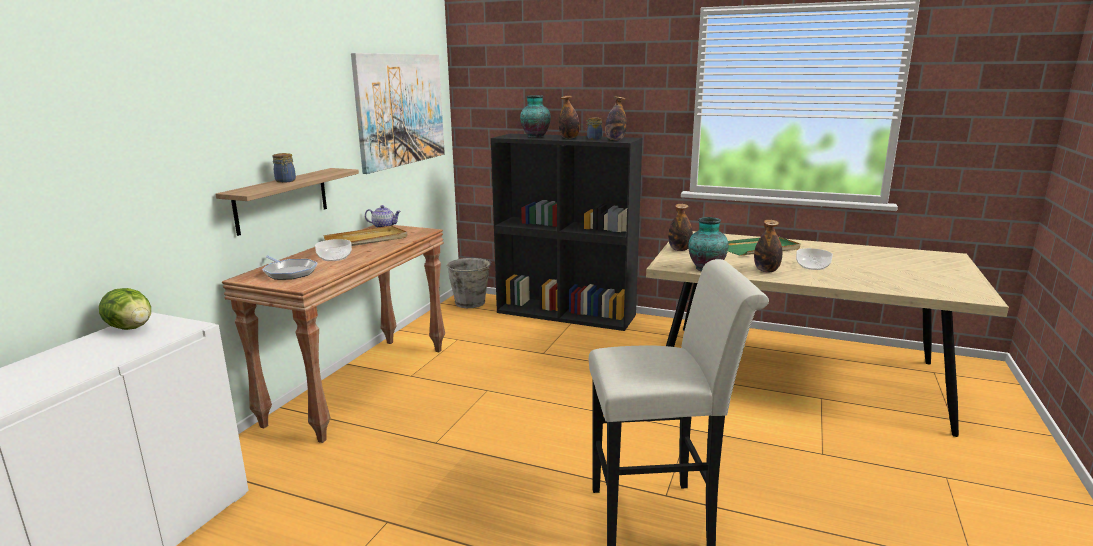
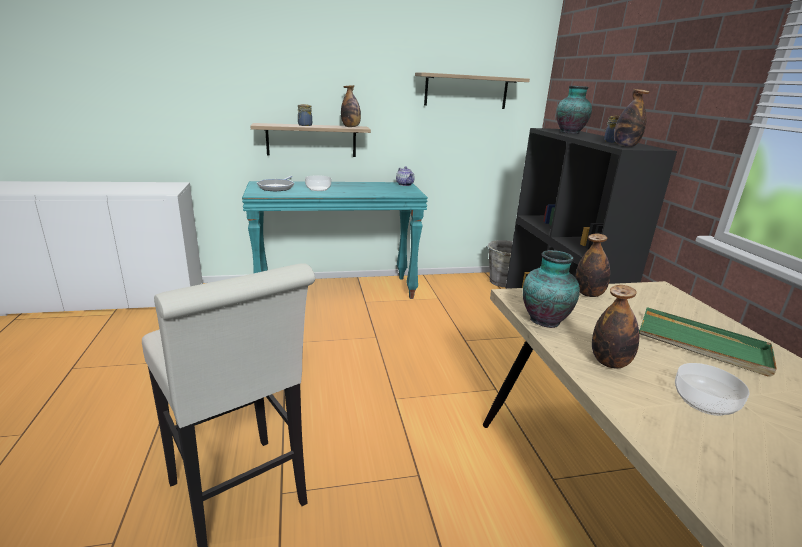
camera: 55 degrees right, 5 degrees up
lettuce [99,288,151,330] -> none
brown console table [222,225,445,443] -> turquoise console table [242,181,428,299]
beige tray [323,225,407,246] -> none
picture [351,53,445,174] -> shelf [415,72,530,109]
bottle [559,96,580,139] -> bottle moved to [341,85,361,127]

